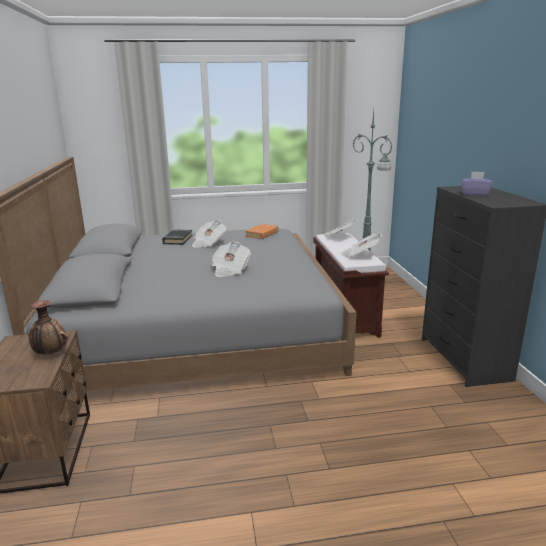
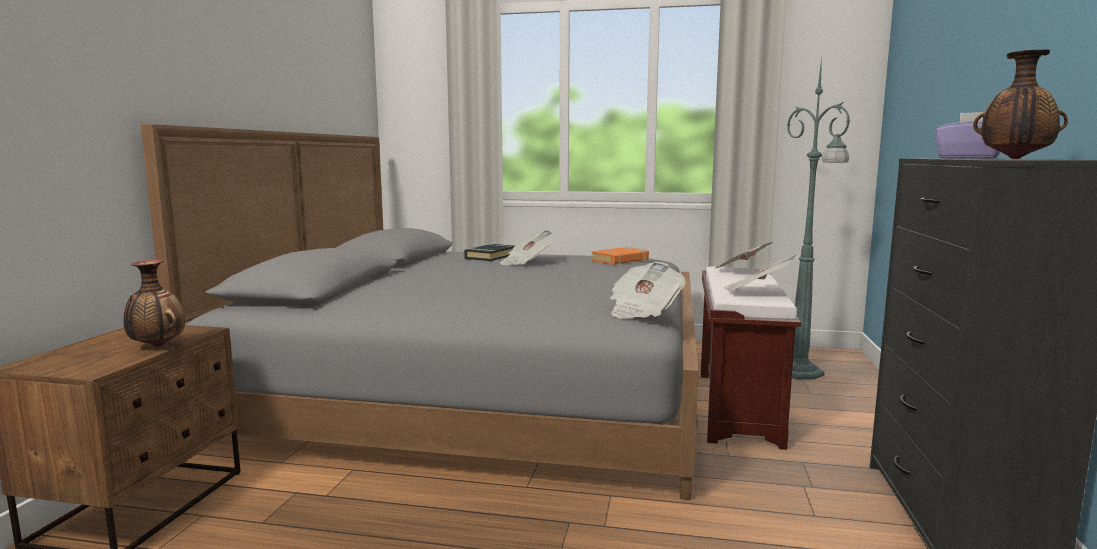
camera: 20 degrees right, 10 degrees down
newspaper [212,242,251,277] -> newspaper moved to [610,262,686,318]
none -> vase [973,49,1068,159]

